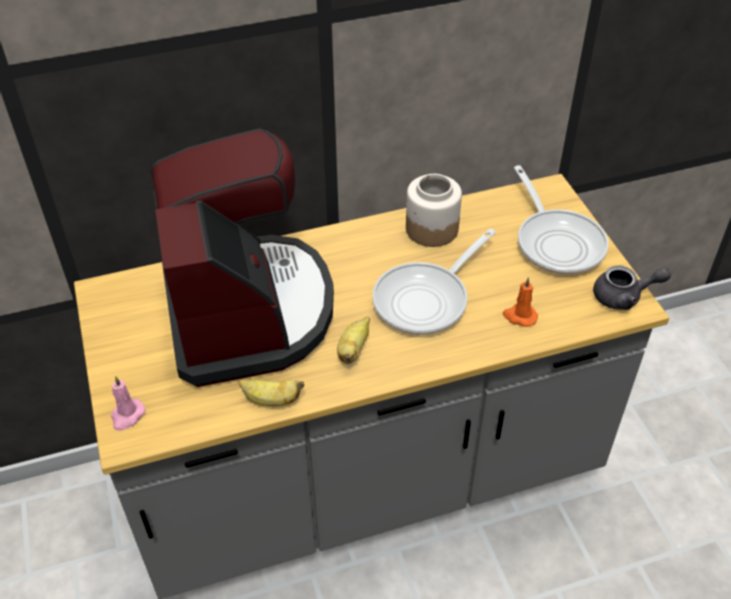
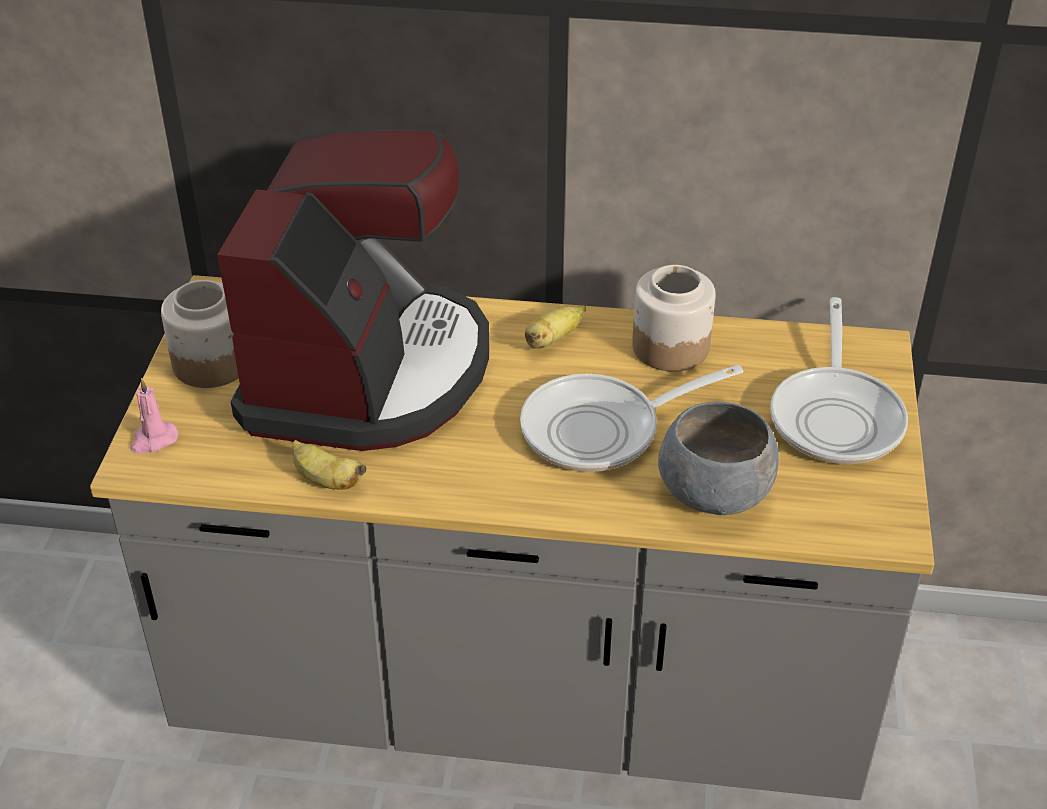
camera: 25 degrees right, 5 degrees down
banana [337,317,370,364] -> banana moved to [525,305,586,349]
orange candle [503,277,538,327] -> grey bowl [658,401,779,515]
grey teapot [593,265,671,310] -> none
none -> jar [161,280,239,388]

